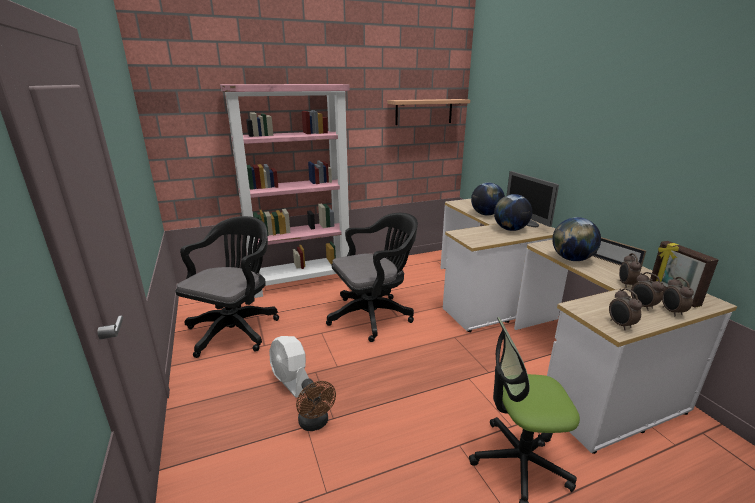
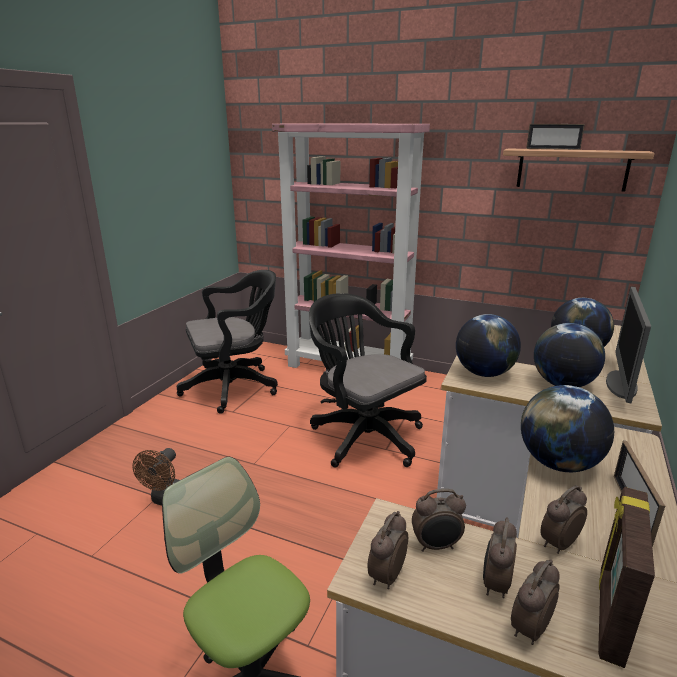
camera: 45 degrees right, 0 degrees up
white fan [269,336,309,398] -> none
black office chair [326,213,418,342] -> black office chair turned 150 degrees counterclockwise [309,293,427,468]
none -> alarm clock [412,489,466,552]
none -> globe [456,314,521,377]
none -> picture frame [526,124,585,150]

